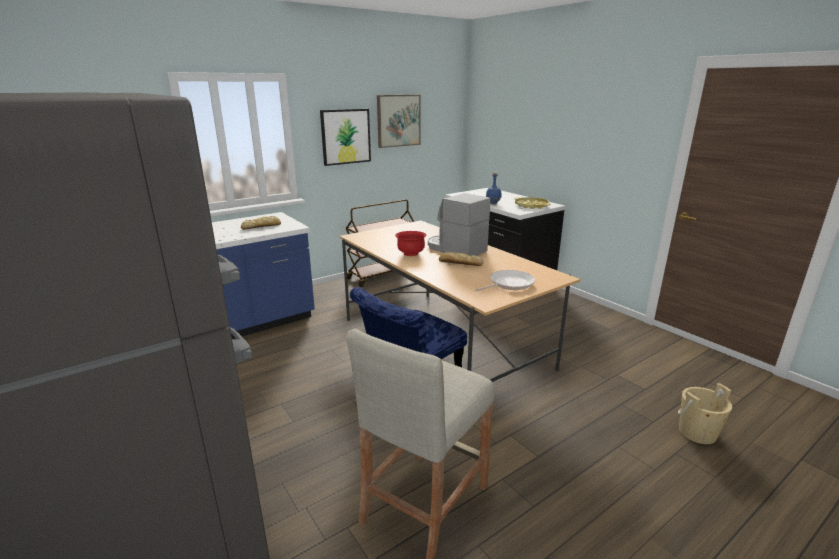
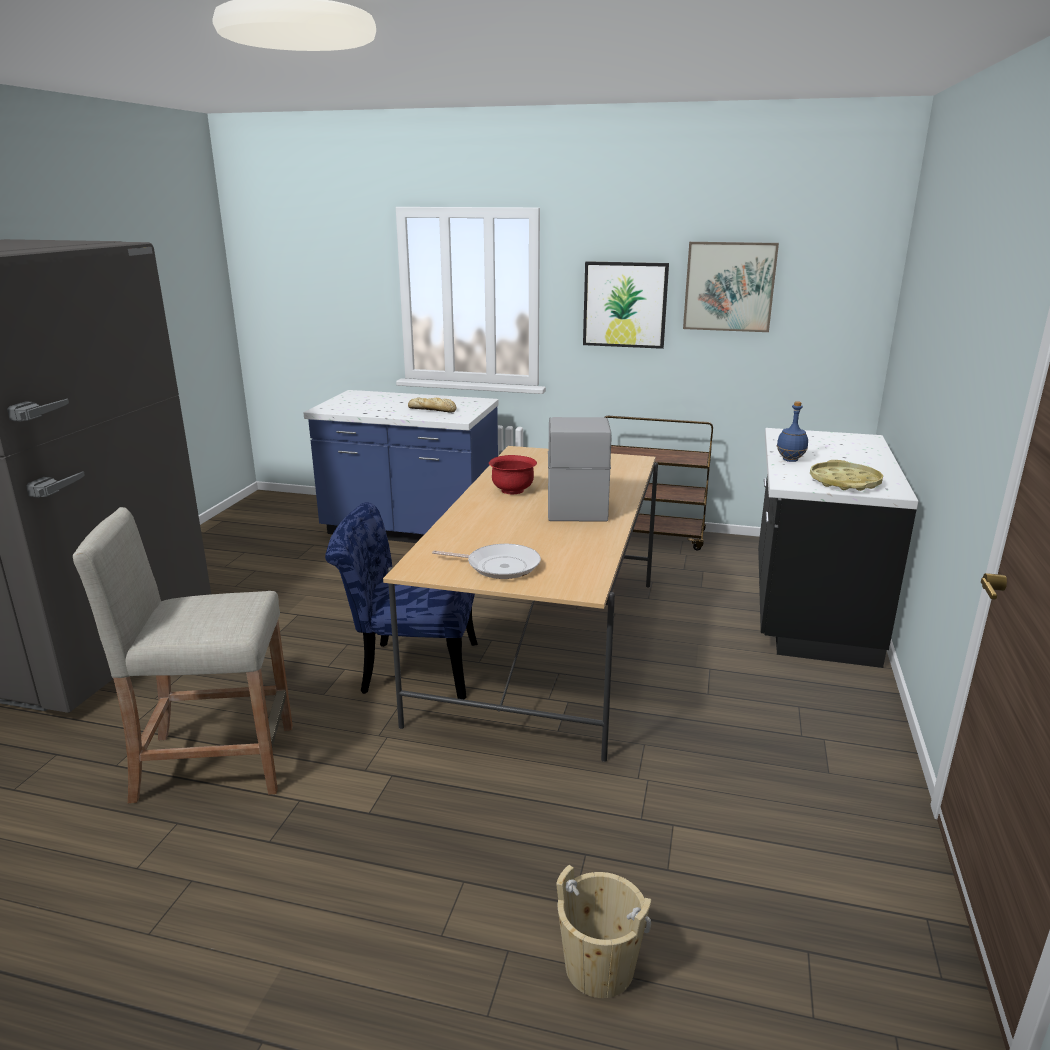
camera: 50 degrees right, 0 degrees up
bread [439,252,483,266] -> none

